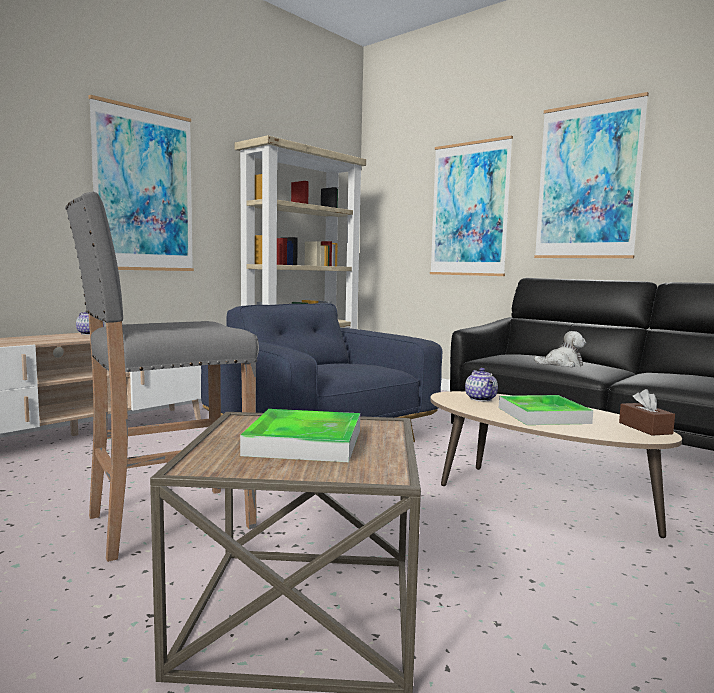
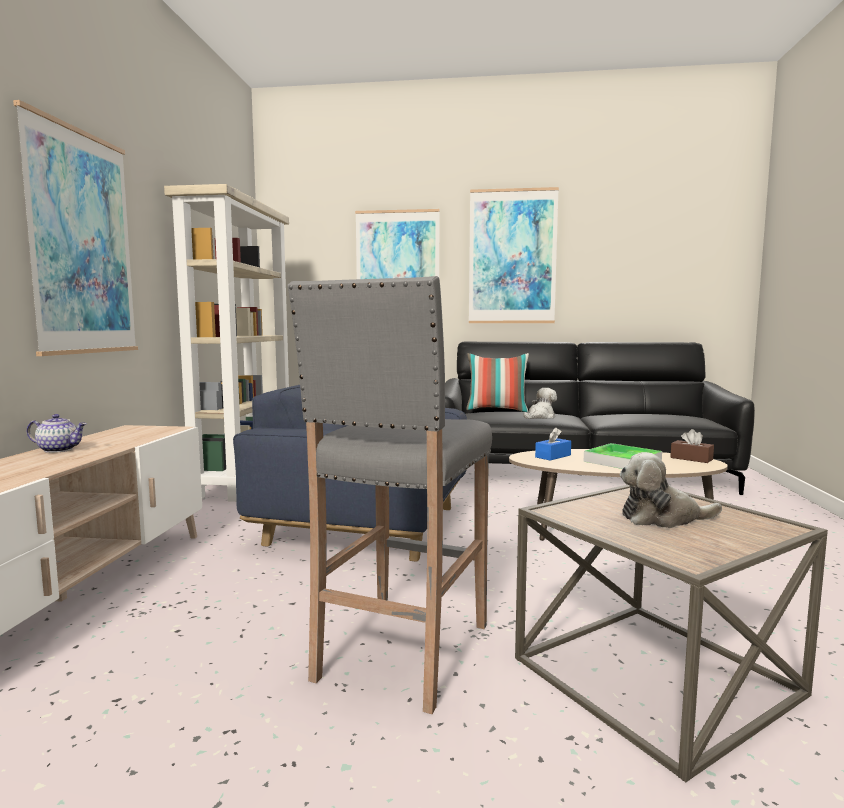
camera: 35 degrees left, 0 degrees up
tray [240,409,360,462] -> plush toy [619,452,722,528]
teapot [465,368,498,401] -> blue tissue box [535,427,571,461]
none -> pillow [466,353,529,412]

